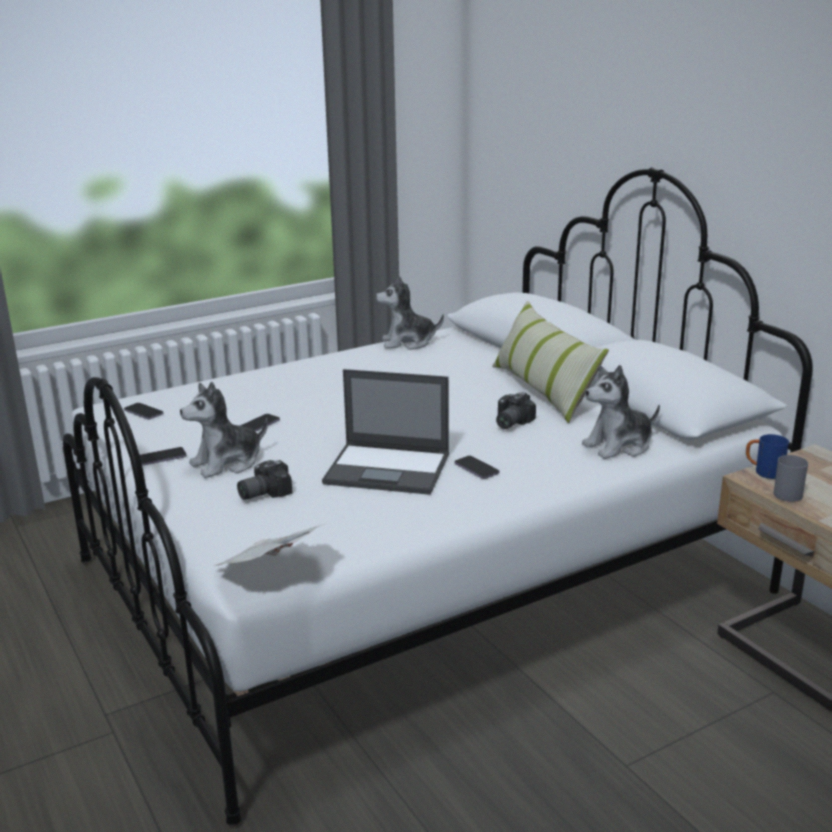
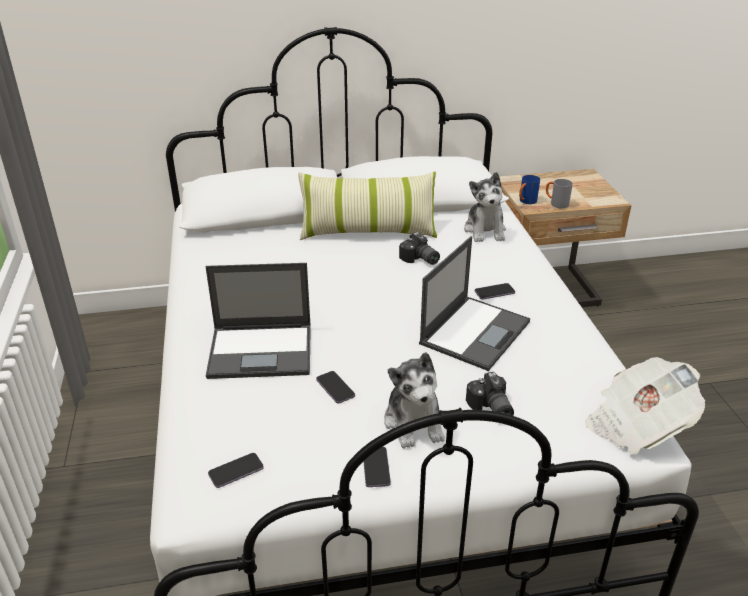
camera: 70 degrees left, 10 degrees up
plush toy [376,277,444,350] -> none
none -> laptop [206,263,311,379]

